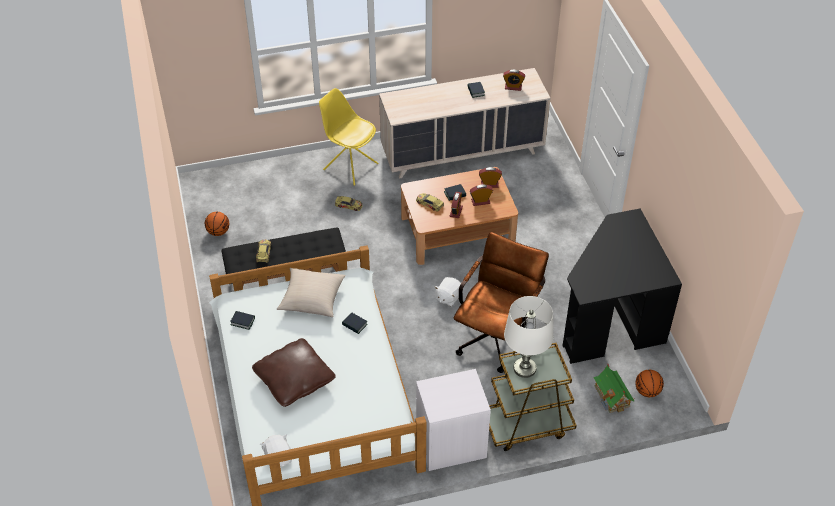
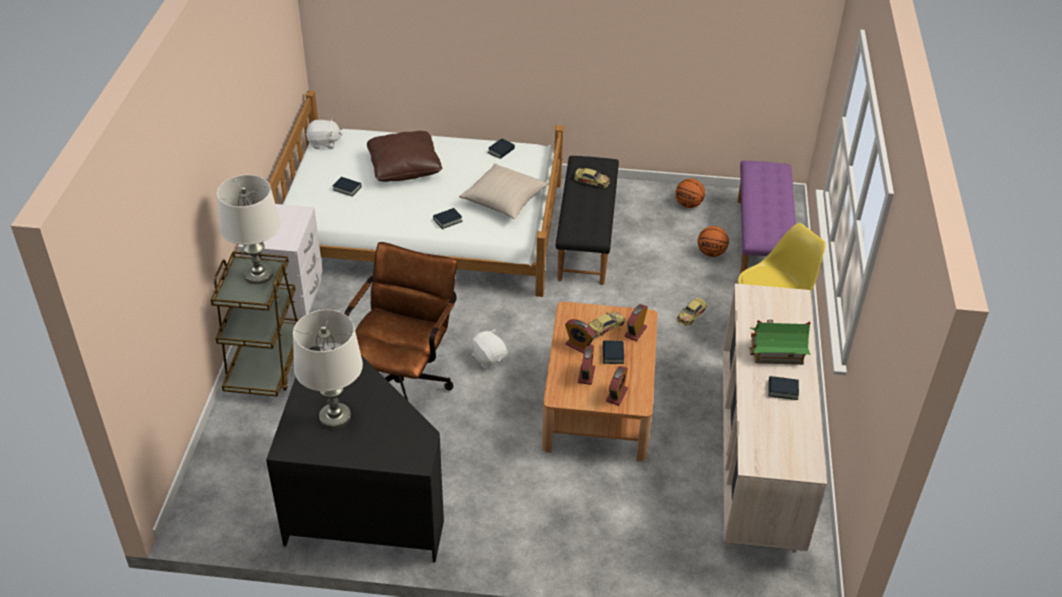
camera: 110 degrees right, 5 degrees down
brown office chair [454,232,549,373] -> brown office chair turned 120 degrees counterclockwise [344,242,457,401]
alarm clock [503,70,525,91] -> alarm clock moved to [625,304,648,341]
toy house [593,364,635,413] -> toy house moved to [749,320,811,365]
basketball [635,370,664,397] -> basketball moved to [698,226,729,257]
none -> white table lamp [293,310,363,429]
none -> book [333,177,361,197]
none -> purple bench [737,161,796,274]

